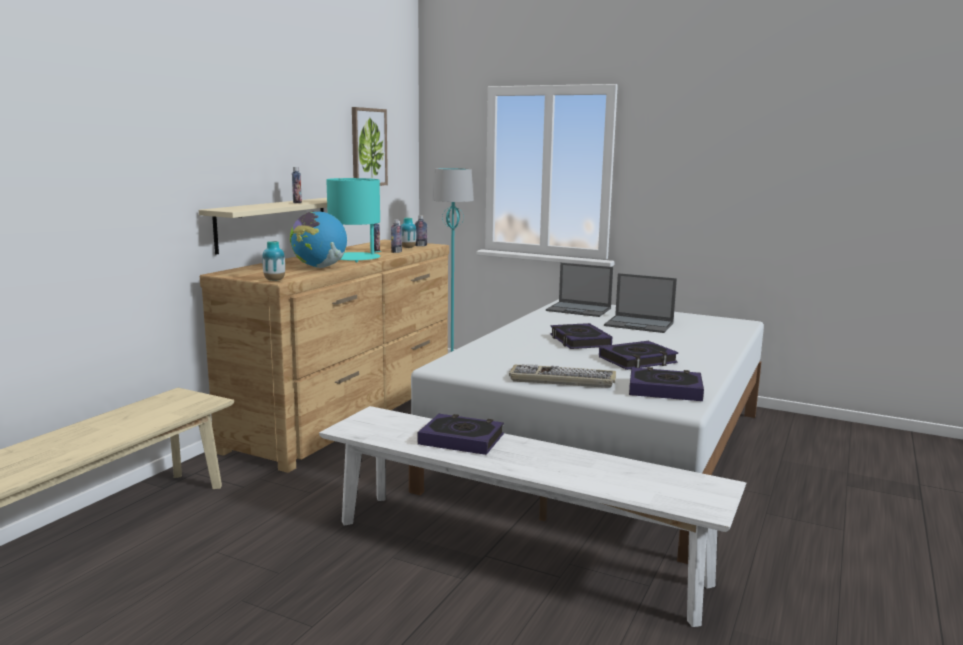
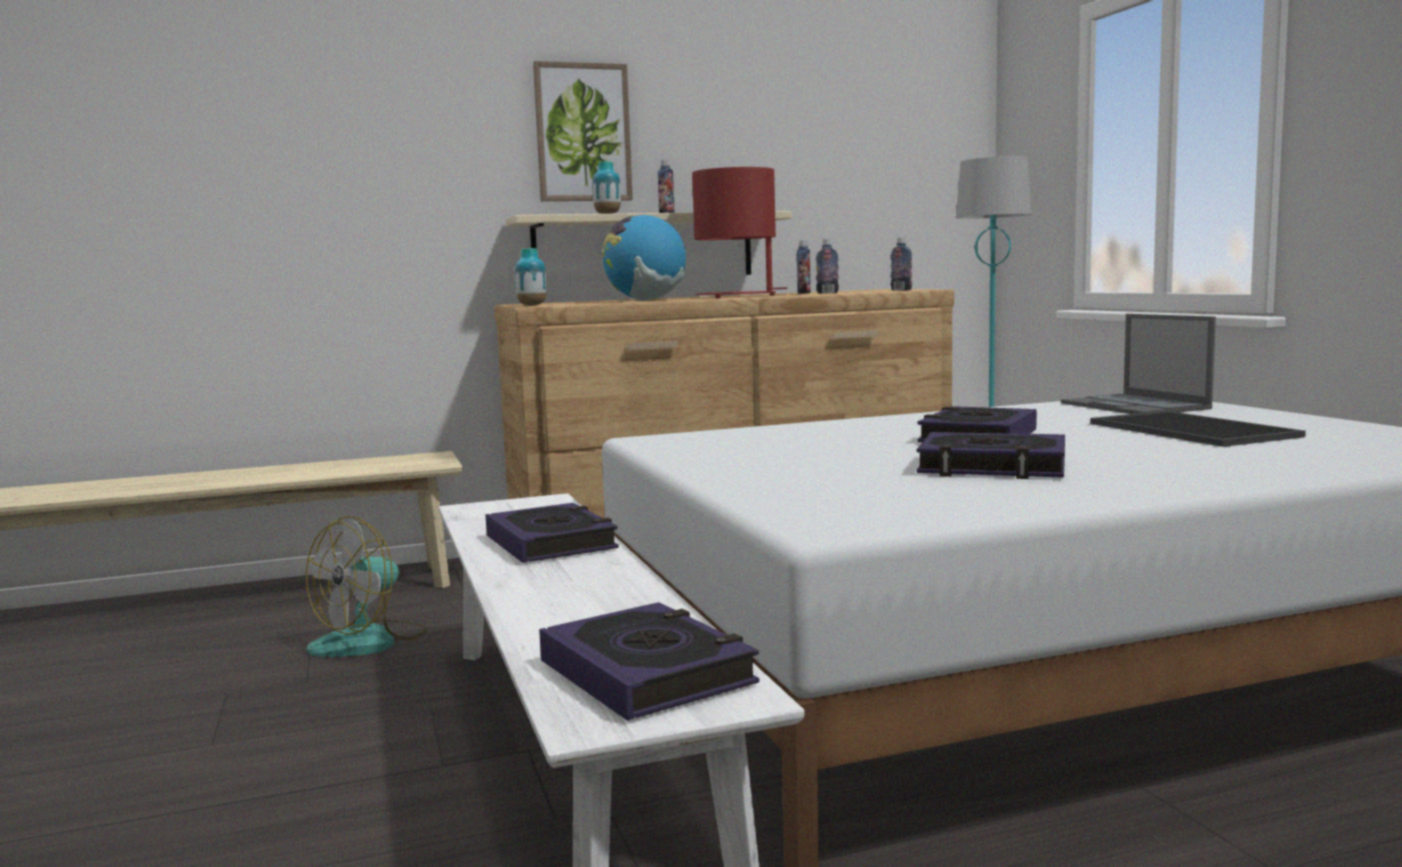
camera: 45 degrees right, 5 degrees down
turquoise table lamp [326,178,381,262] -> red table lamp [692,167,787,298]
picture [352,107,388,186] -> picture moved to [533,61,633,201]
vase [401,218,416,248] -> vase moved to [592,161,621,214]
keyboard [509,364,616,388] -> none
laptop [604,273,677,333] -> tray [1090,411,1306,447]
book [629,367,704,401] -> book moved to [539,602,759,721]
none -> fan [306,516,427,657]

